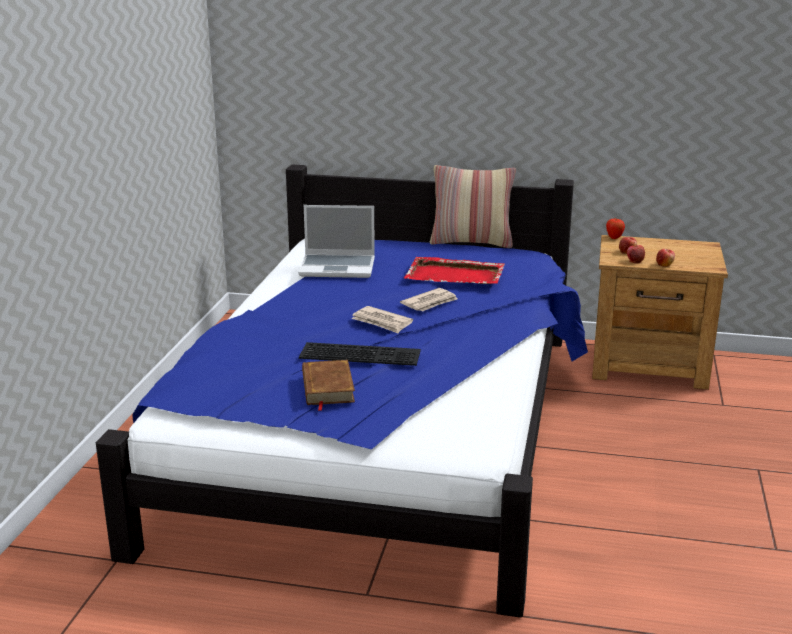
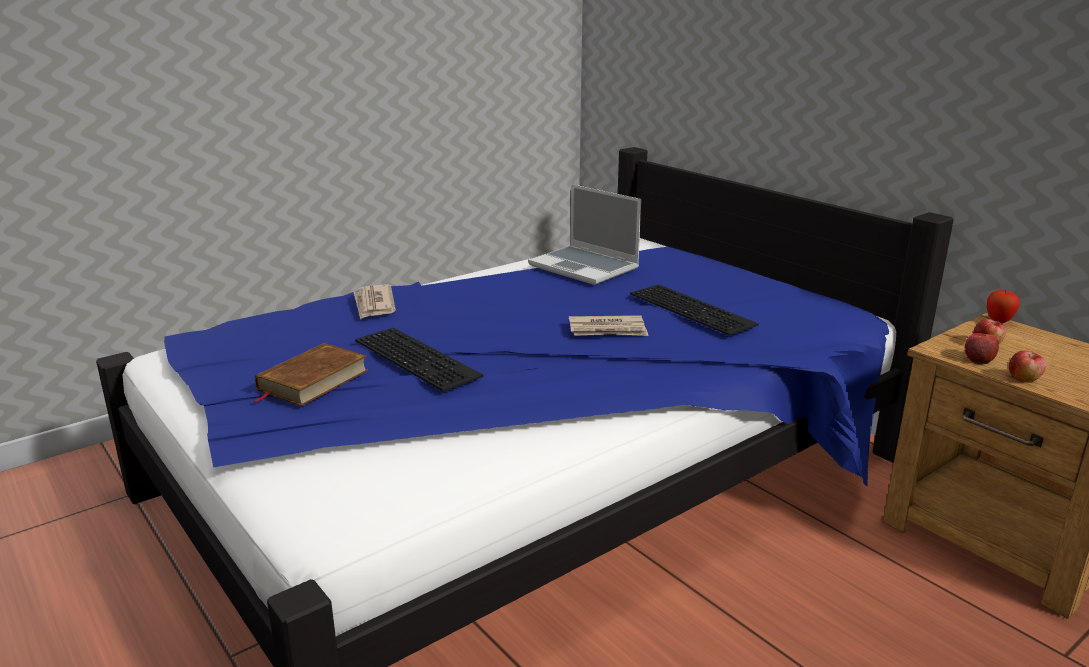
camera: 40 degrees right, 0 degrees up
newspaper [352,306,413,333] -> newspaper moved to [354,284,396,319]
red tray [404,257,505,284] -> keyboard [630,284,759,336]
pillow [430,165,516,248] -> none

